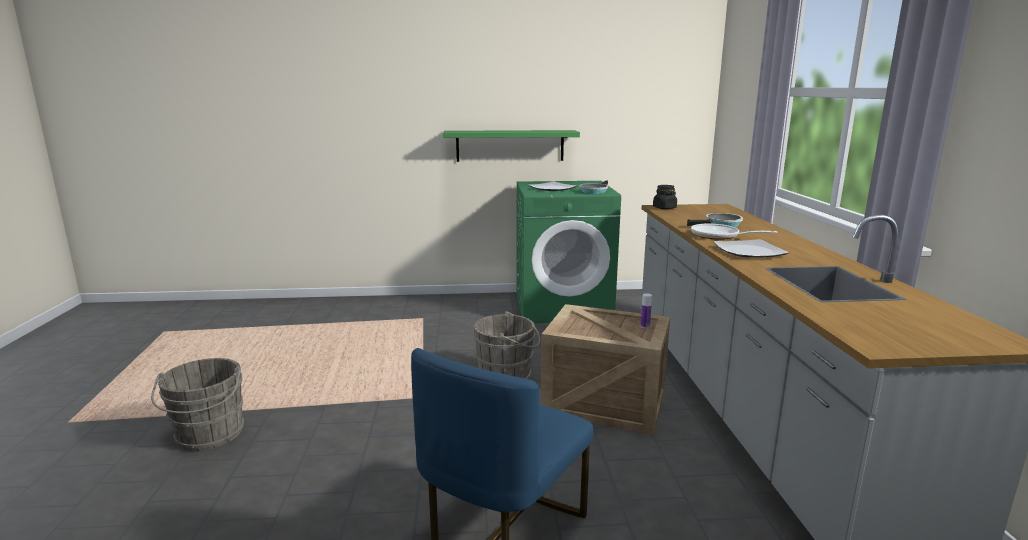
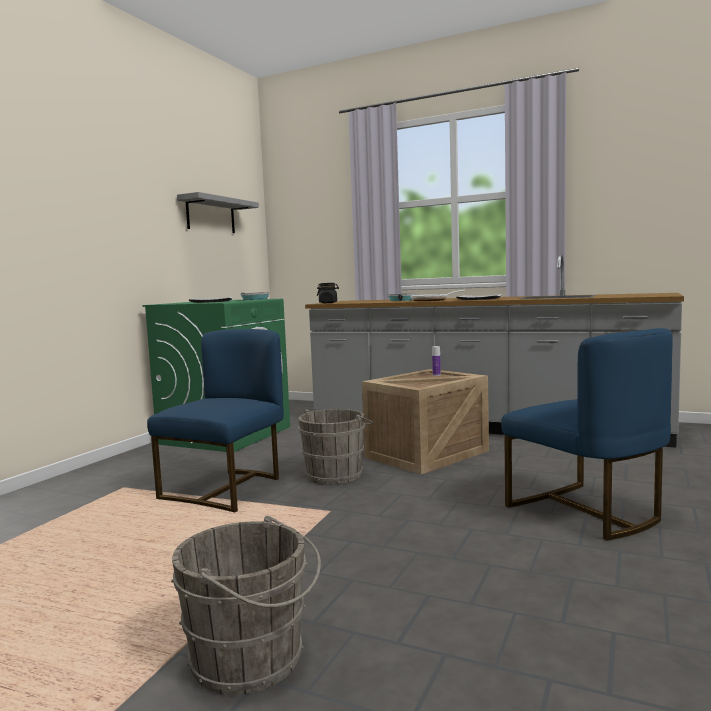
camera: 60 degrees left, 10 degrees down
green shelf [443,130,580,162] -> none
none -> blue chair [147,329,284,512]
none -> grey shelf [177,192,259,233]

